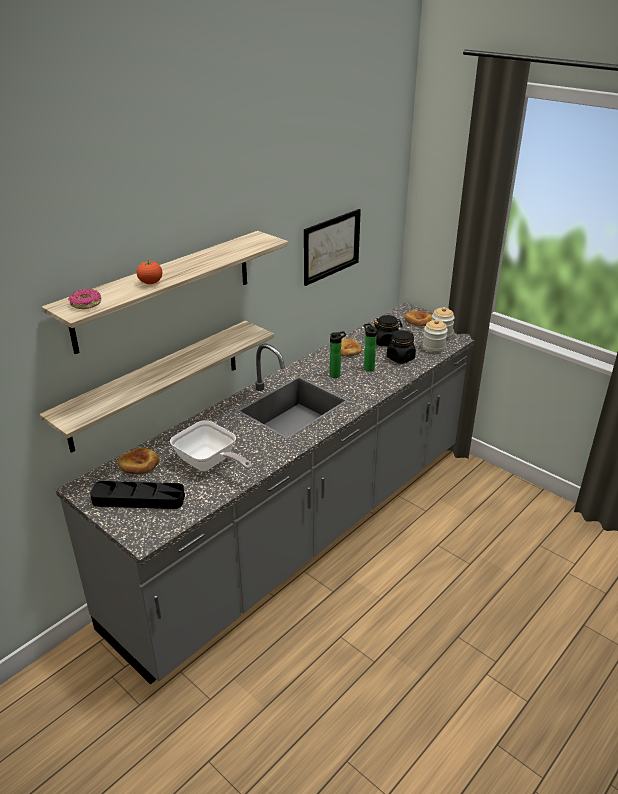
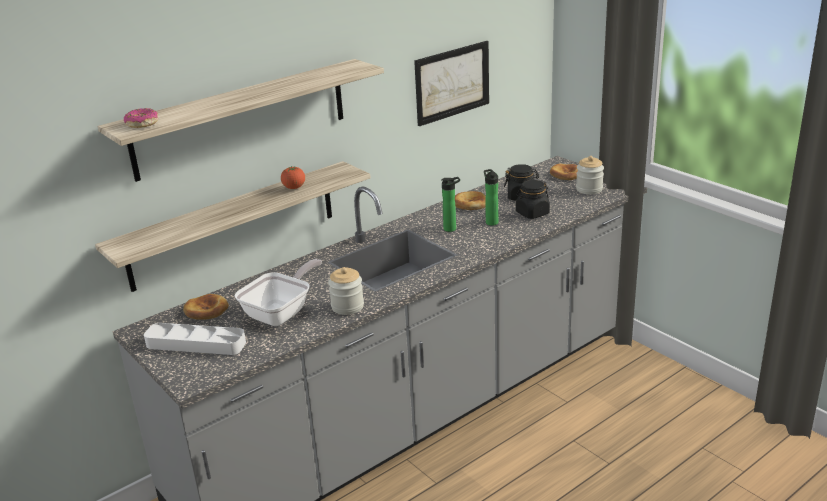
camera: 10 degrees right, 5 degrees down
black tray [90,481,185,509] -> white tray [144,323,246,355]
tomato [137,261,162,284] -> tomato moved to [281,166,305,189]
frying pan [170,420,252,471] -> frying pan turned 105 degrees counterclockwise [234,259,322,326]
jar [423,319,448,353] -> jar moved to [328,267,364,315]

